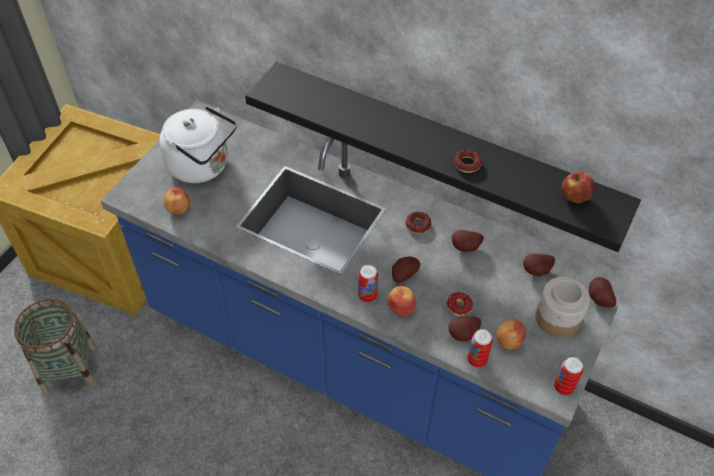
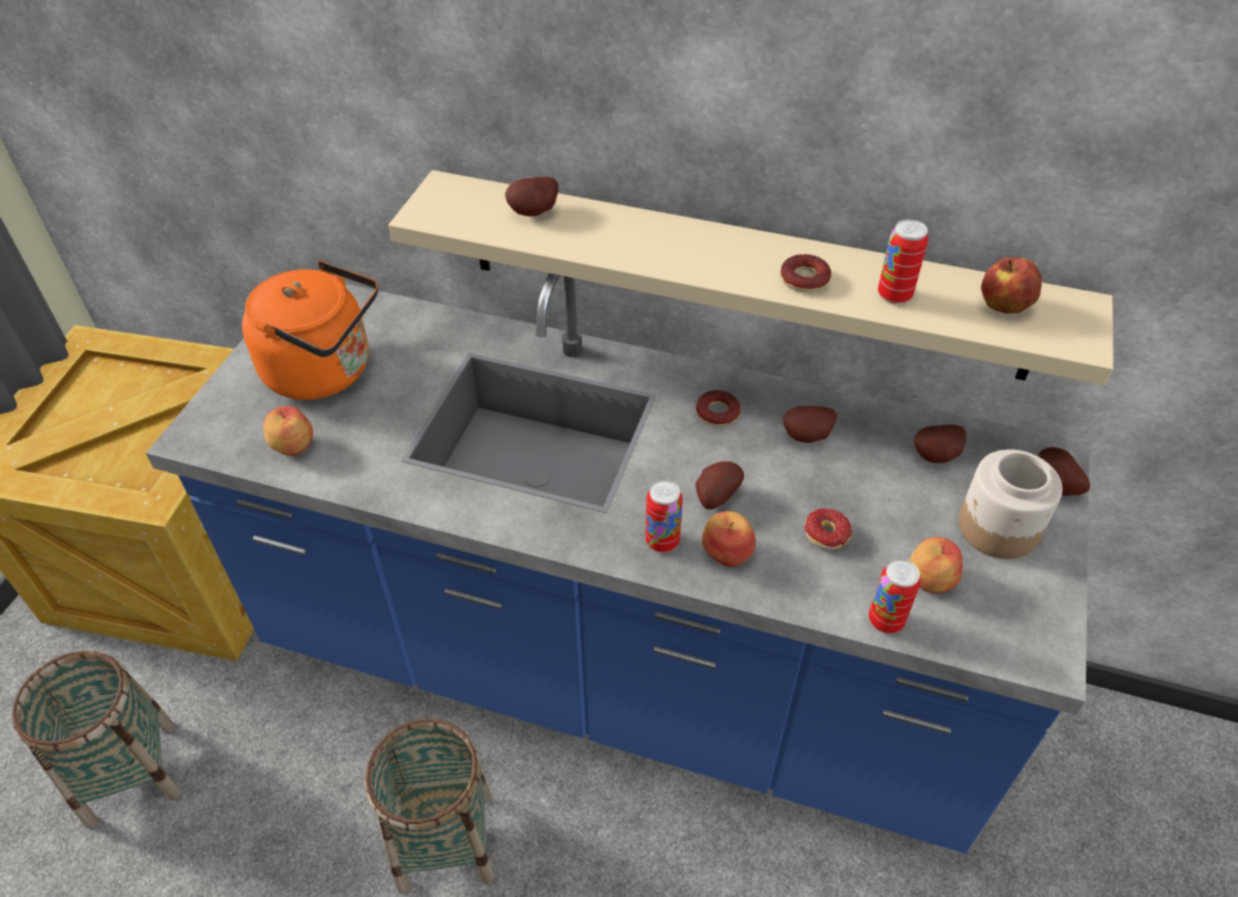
camera: 10 degrees left, 5 degrees down
white kettle [159,106,237,183] -> orange kettle [242,261,378,400]
black shelf [245,62,641,252] -> beige shelf [389,170,1113,385]
potato [448,317,481,341] -> potato moved to [505,177,558,216]
can [554,357,583,395] -> can moved to [878,219,928,304]
none -> basket [365,719,494,894]

